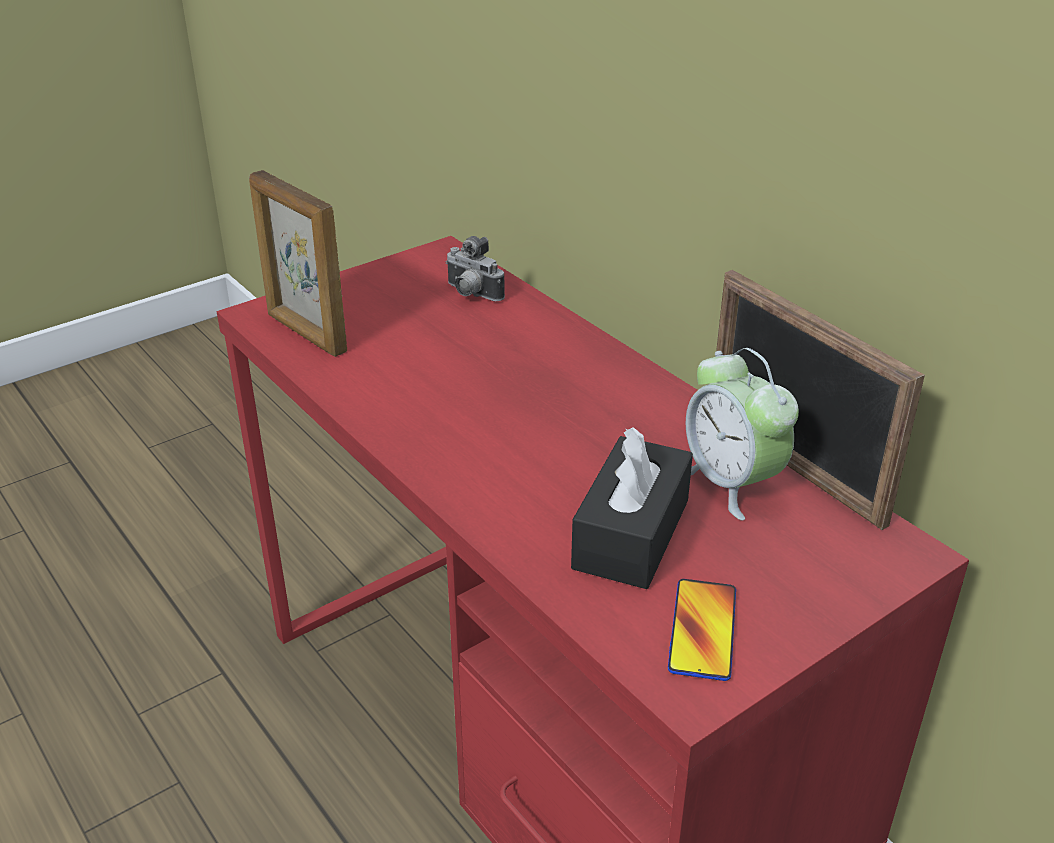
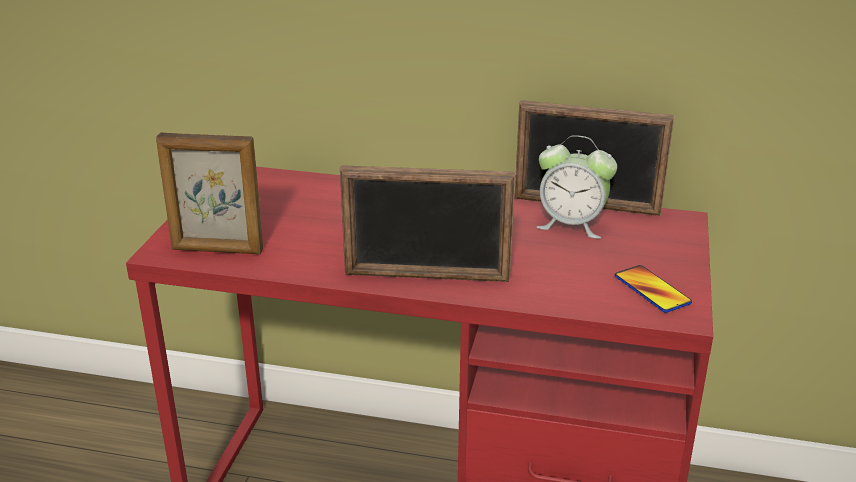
camera: 40 degrees left, 5 degrees down
camera [446,236,505,301] -> none
black tissue box [571,427,693,589] -> none
none -> picture frame [340,165,515,282]

